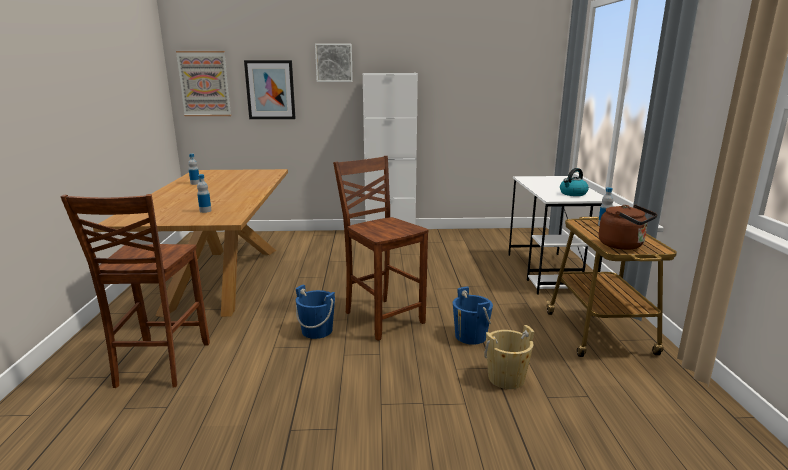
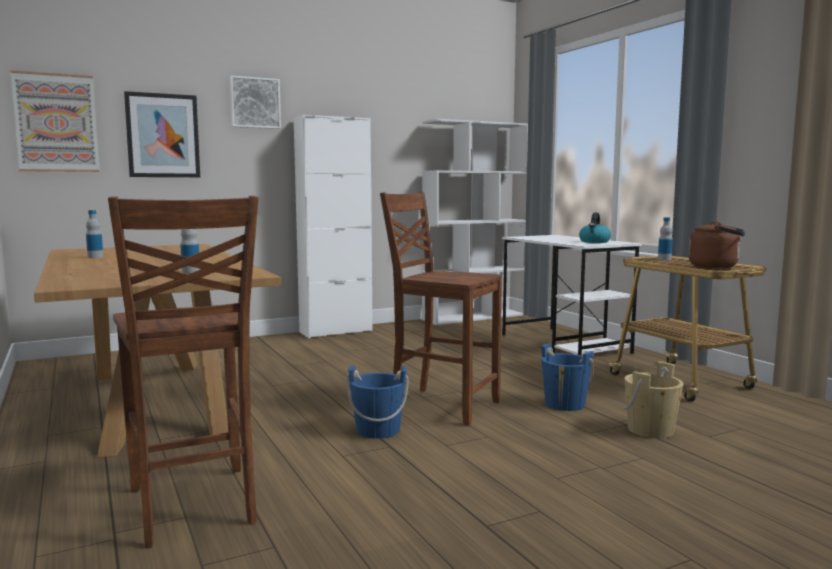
camera: 25 degrees left, 10 degrees down
none -> white bookcase [422,119,528,325]

